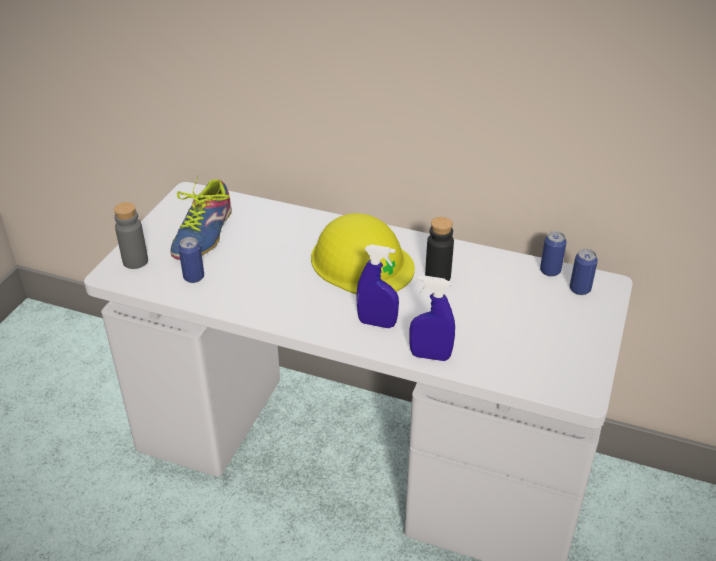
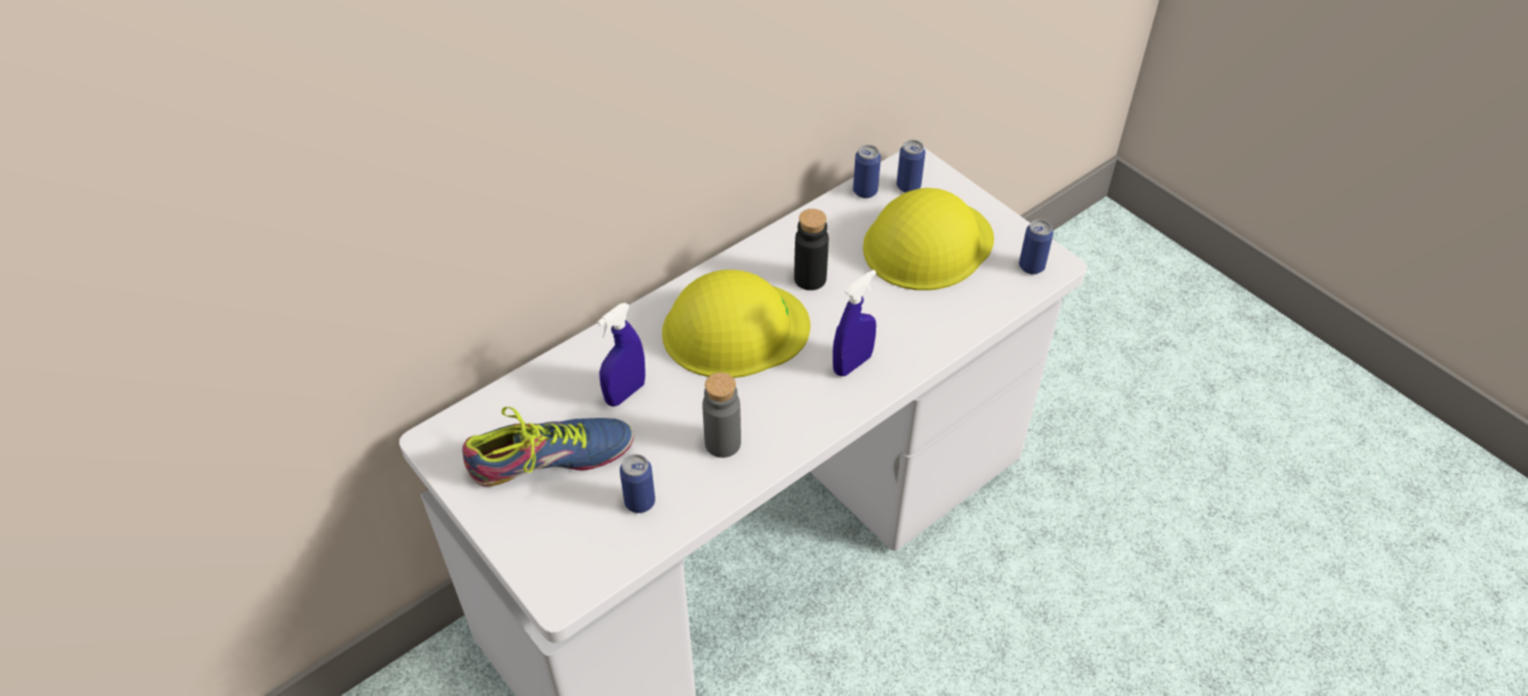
camera: 60 degrees left, 10 degrees up
grey bottle [114,202,148,269] -> grey bottle moved to [702,372,741,458]
shoe [170,175,232,260] -> shoe turned 60 degrees counterclockwise [462,407,634,487]
blue spray bottle [409,276,455,361] -> blue spray bottle moved to [597,303,645,407]
none -> yellow hard hat [863,188,994,290]
none -> can [1019,219,1053,274]

